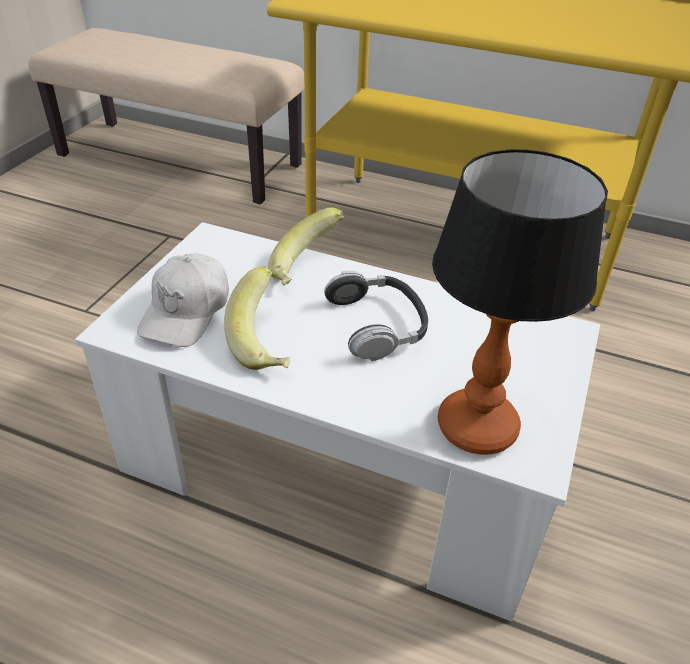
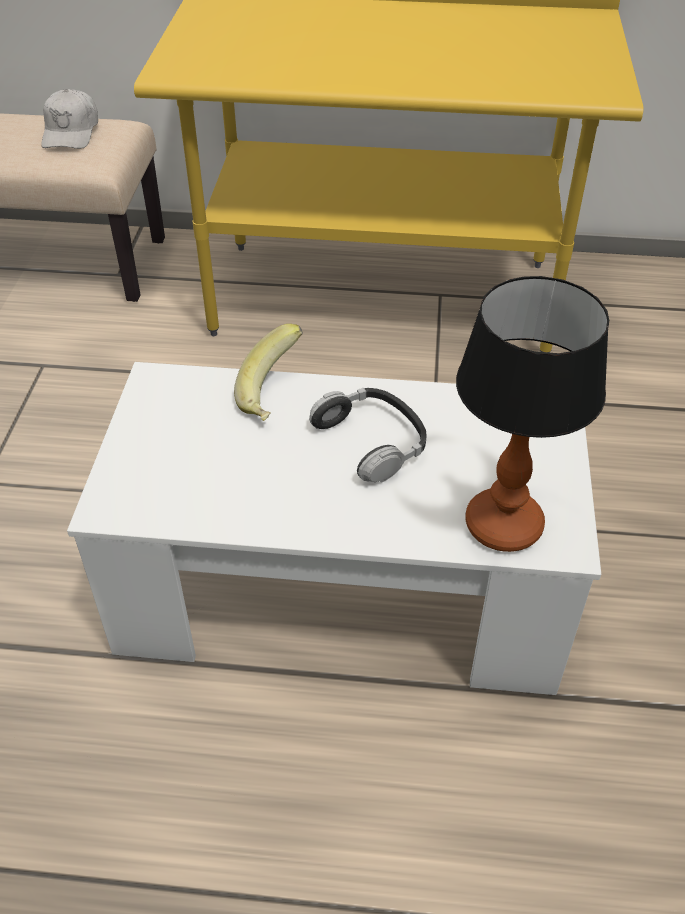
camera: 15 degrees left, 5 degrees up
white cap [137,253,229,347] -> white cap moved to [41,89,98,149]
banana [224,267,290,370] -> none

